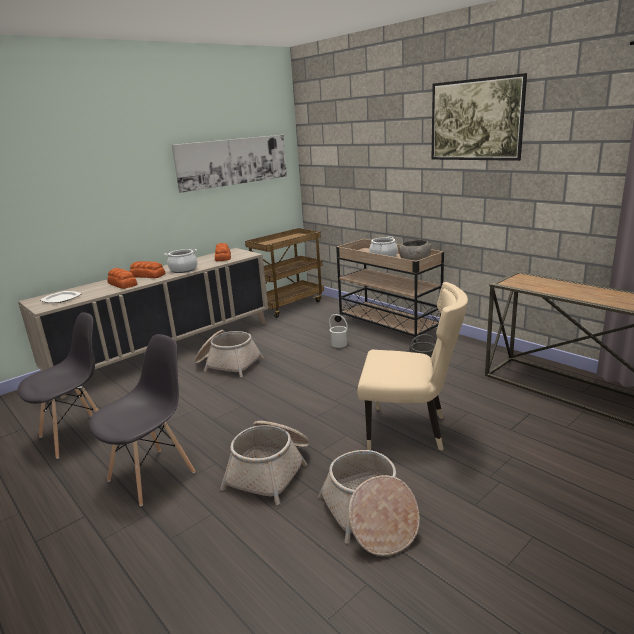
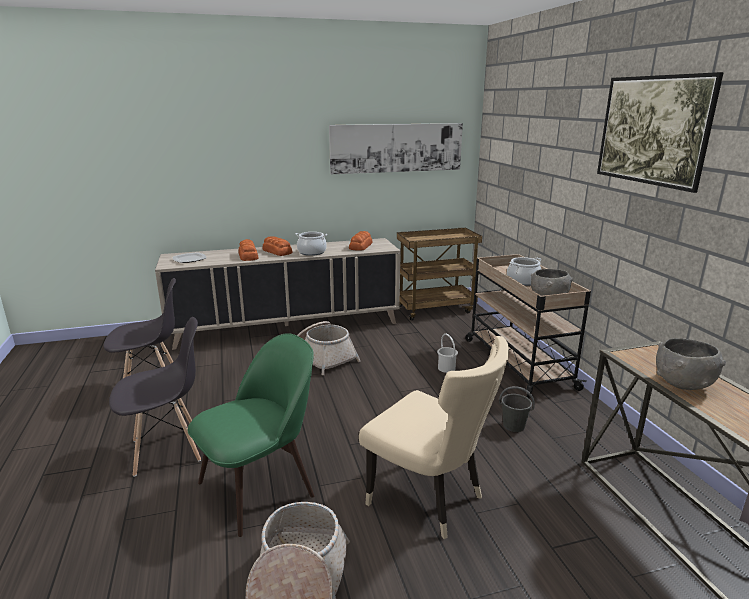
camera: 25 degrees right, 0 degrees up
basket [220,421,310,505] -> green chair [188,333,314,537]
none -> grey bowl [656,338,726,390]

